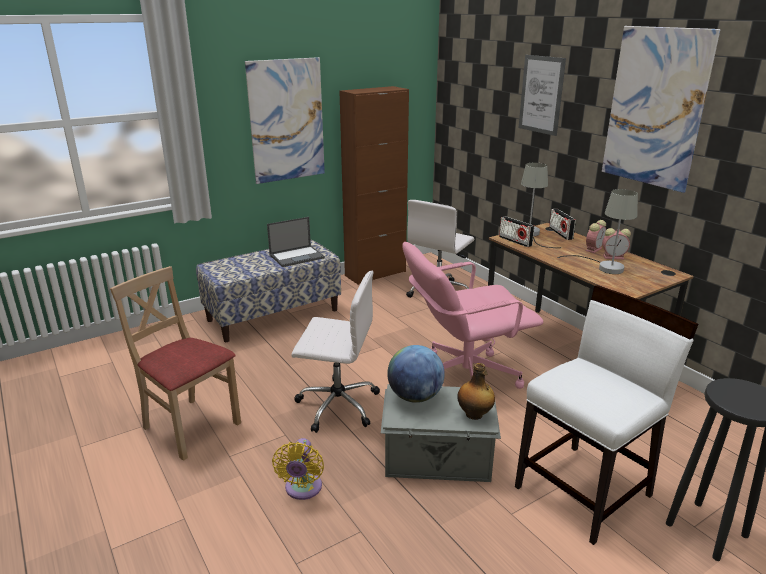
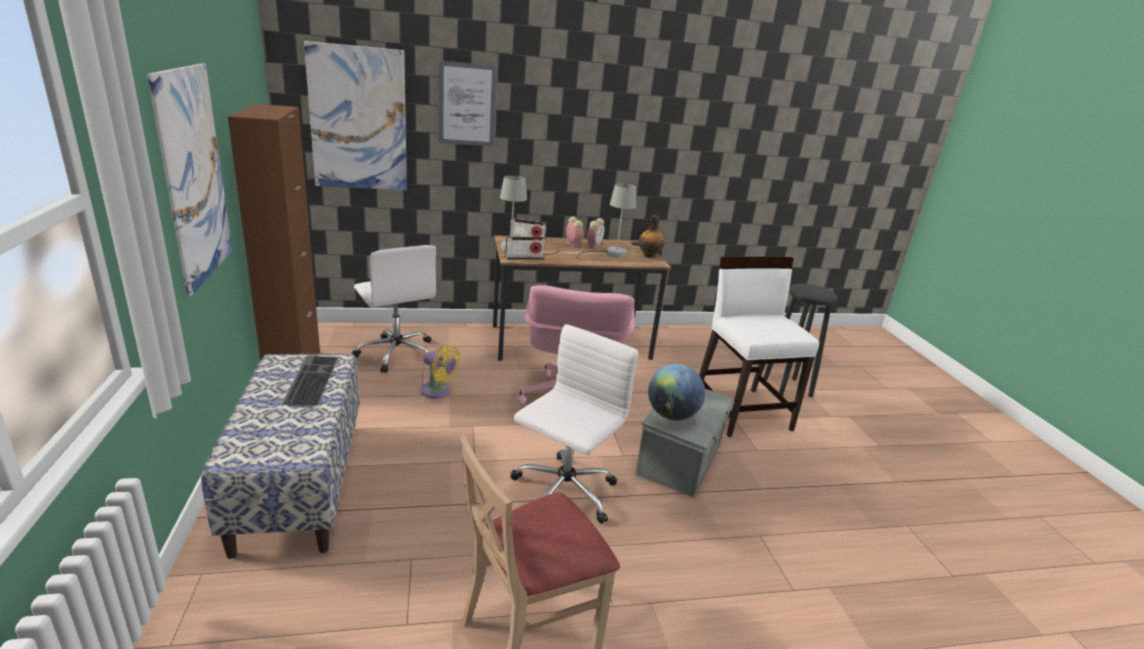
camera: 70 degrees left, 0 degrees up
laptop [267,217,325,267] -> keyboard [282,356,338,406]
yellow fan [272,438,324,500] -> yellow fan moved to [421,345,461,398]
bottle [457,363,495,420] -> bottle moved to [639,215,664,258]
picture [602,26,720,193] -> picture moved to [304,41,407,190]

